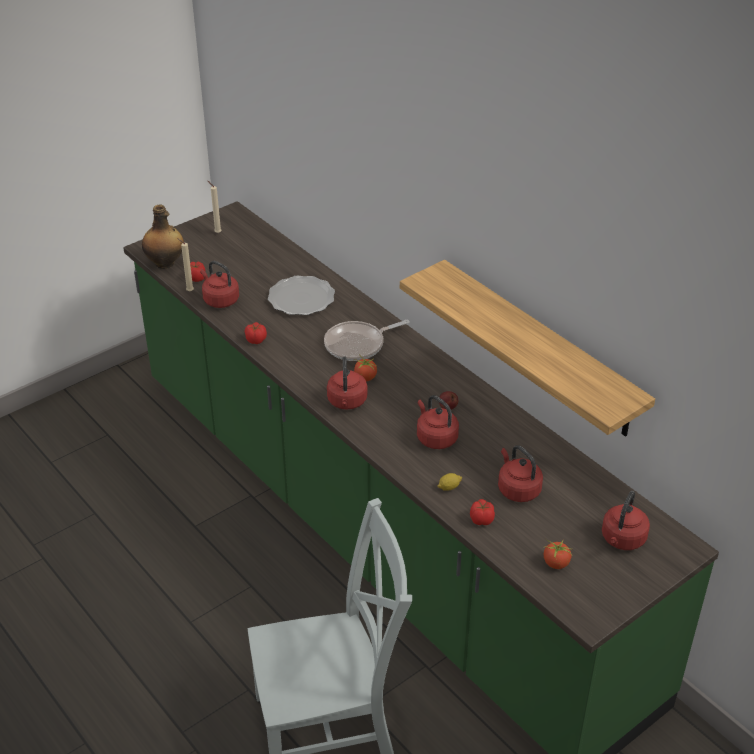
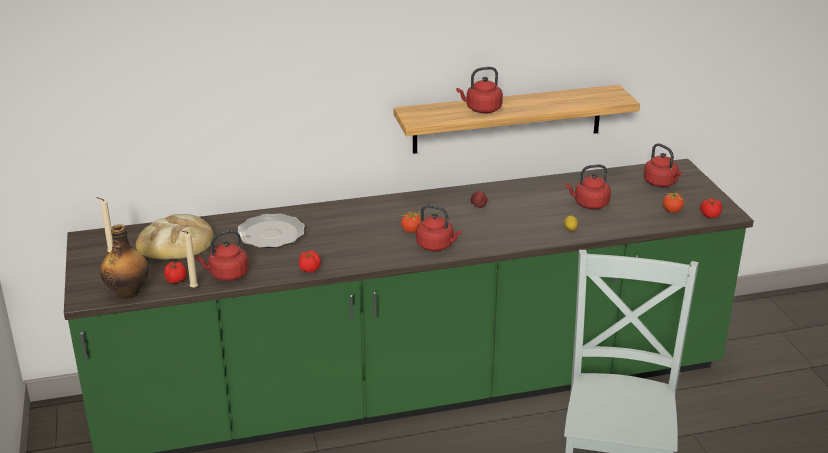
camera: 65 degrees left, 10 degrees down
frying pan [324,320,410,361] -> none
red kettle [417,395,459,449] -> red kettle moved to [456,67,503,113]
tomato [470,499,495,525] -> tomato moved to [700,198,722,218]
none -> bread [136,214,213,260]

